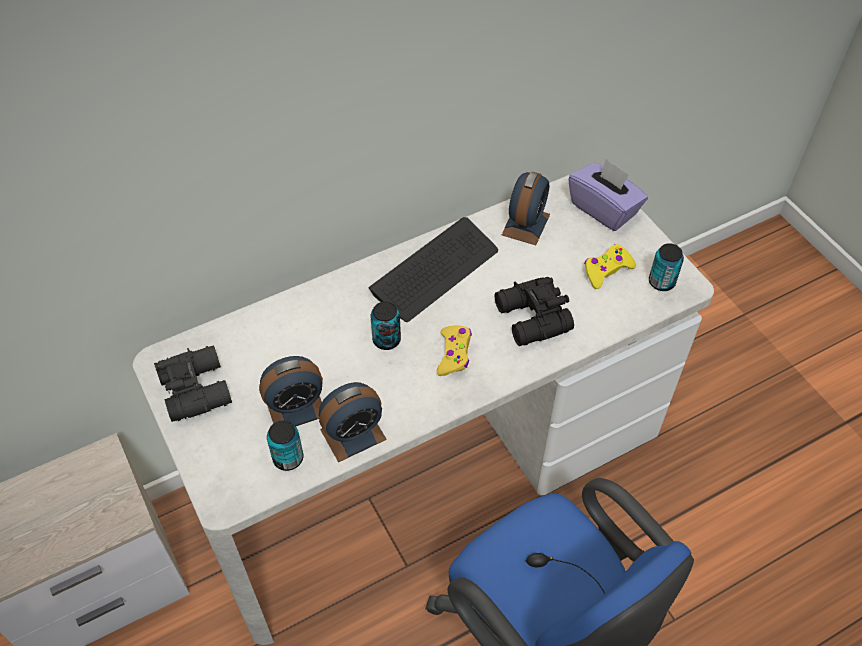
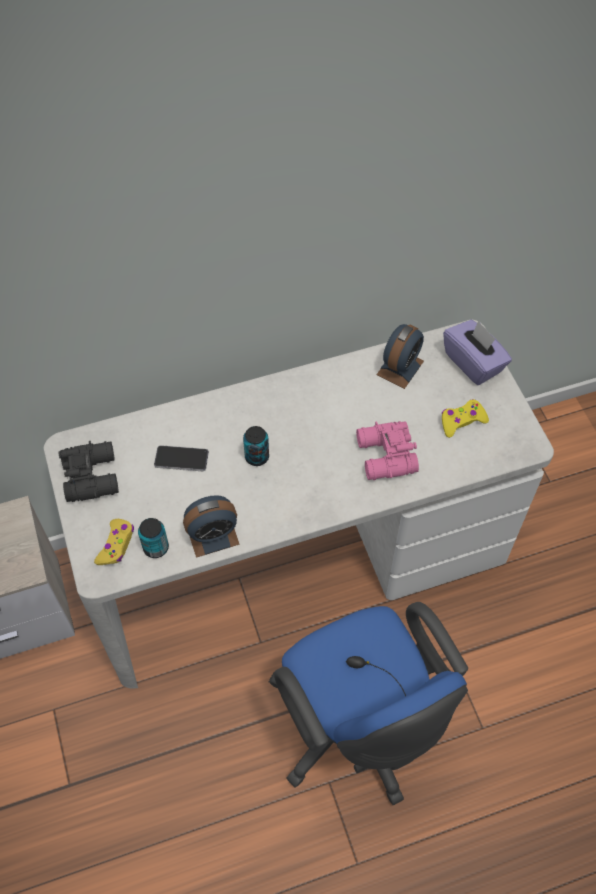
camera: 10 degrees right, 5 degrees up
alarm clock [259,356,323,427] -> none
keyboard [369,217,498,322] -> none
yellow game controller [436,325,472,376] -> yellow game controller moved to [94,519,134,565]
black binoculars [495,277,574,346] -> pink binoculars [356,421,419,480]
can [649,243,684,291] -> none
none -> phone [154,445,209,471]

